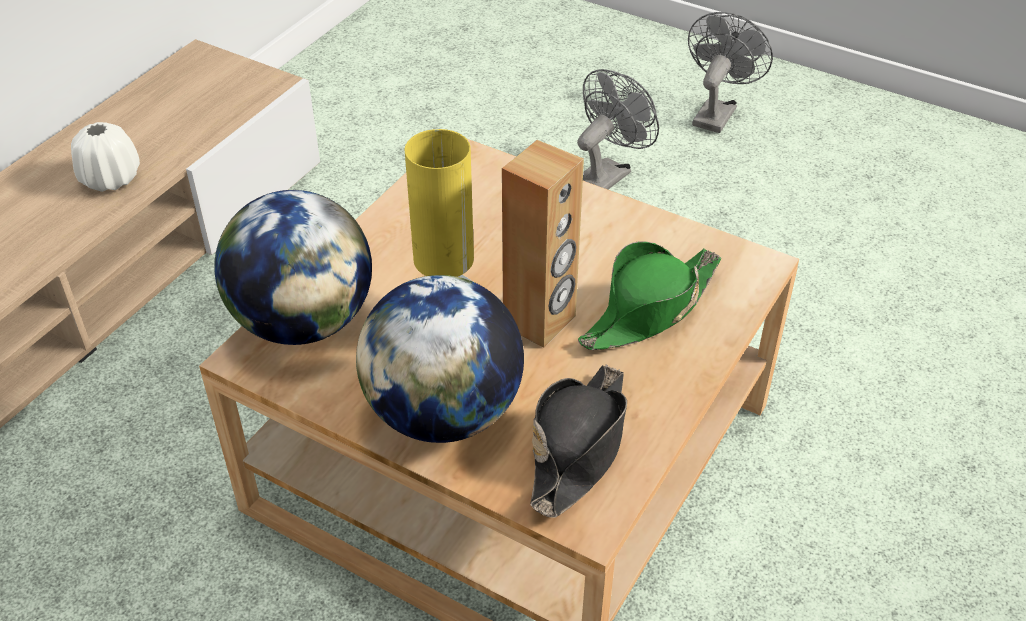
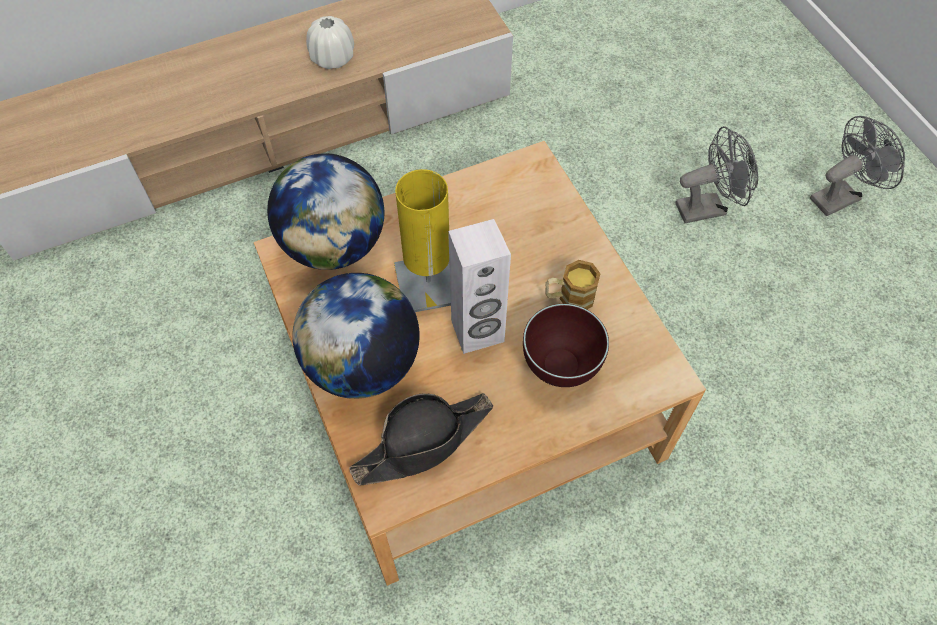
camera: 35 degrees right, 15 degrees up
brown speaker [502,140,584,348] -> white speaker [448,219,511,354]
green hat [578,242,721,350] -> brown bowl [523,304,609,387]
none -> mug [545,260,601,309]

